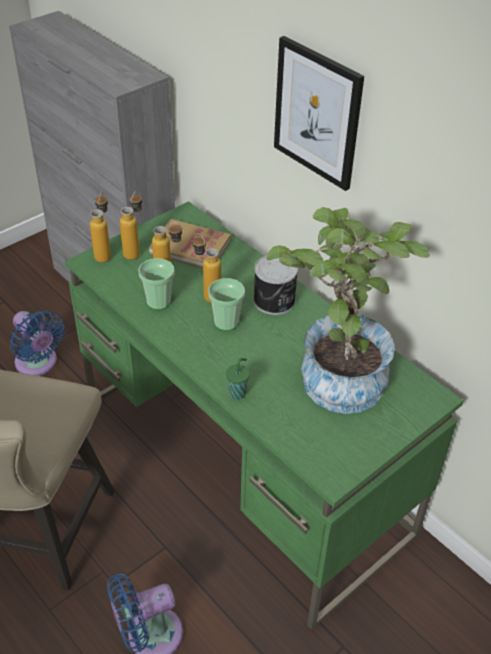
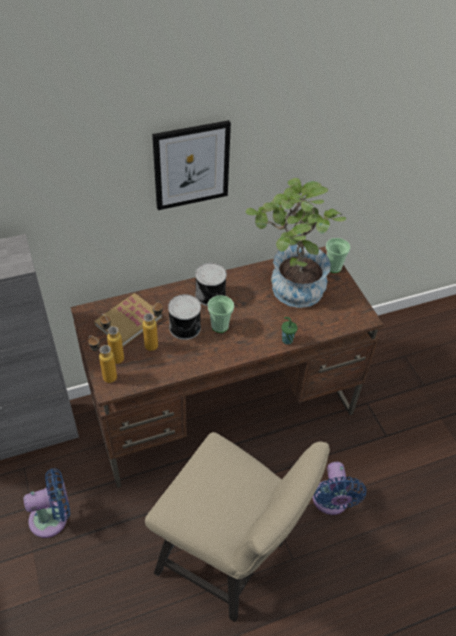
camera: 70 degrees left, 5 degrees up
green desk [65,201,464,630] -> brown desk [71,246,384,488]
cup [138,258,175,310] -> cup moved to [326,238,350,273]
bottle [193,234,221,303] -> can [168,294,201,340]

